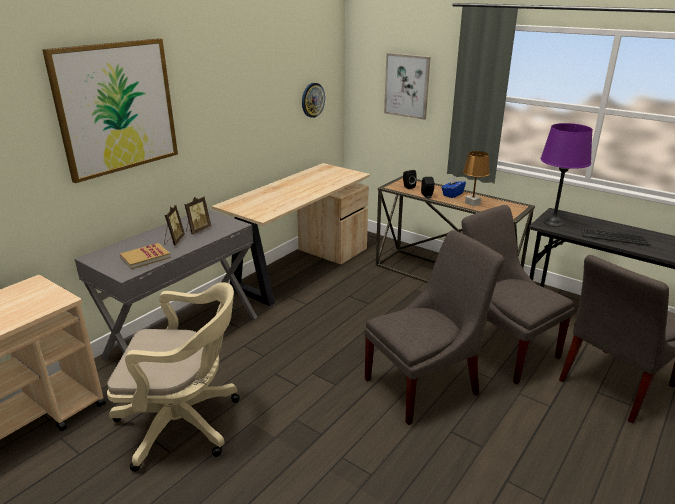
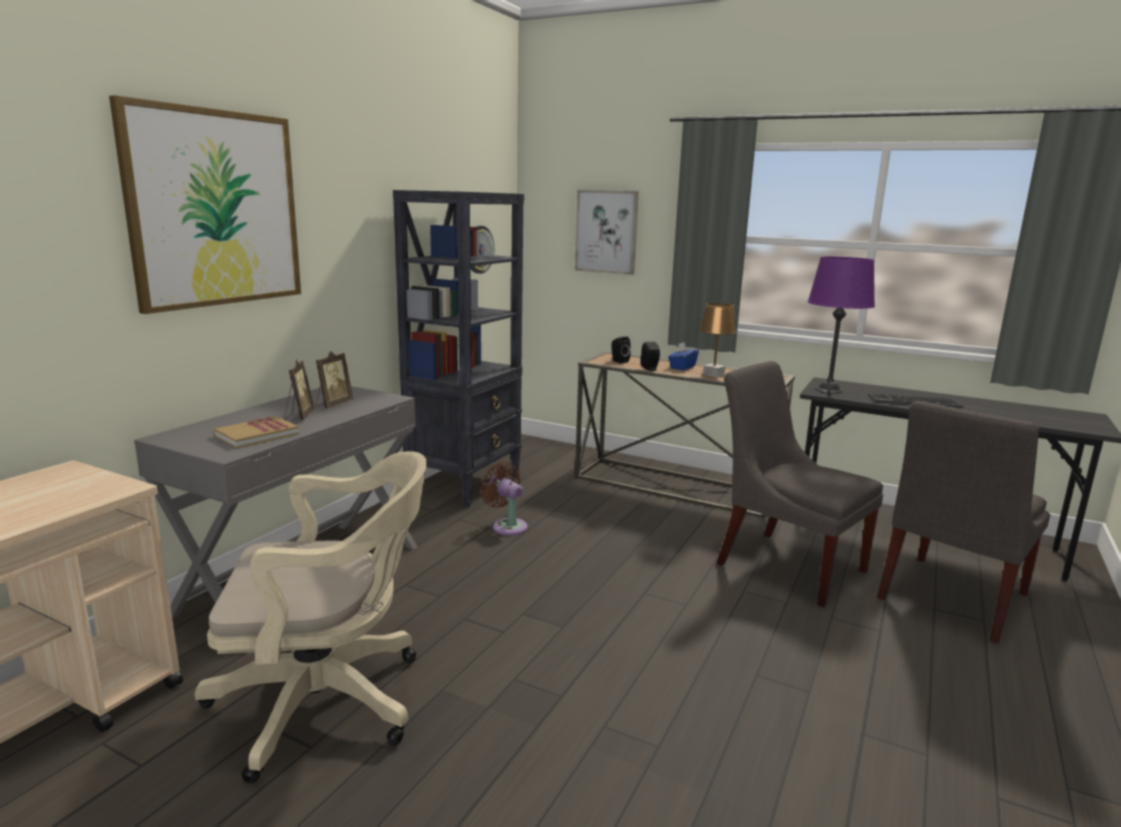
camera: 10 degrees left, 10 degrees down
beige desk [212,163,370,306] -> black bookcase [393,190,524,508]
grey chair [364,230,504,425] -> none
none -> brown fan [480,462,528,536]

